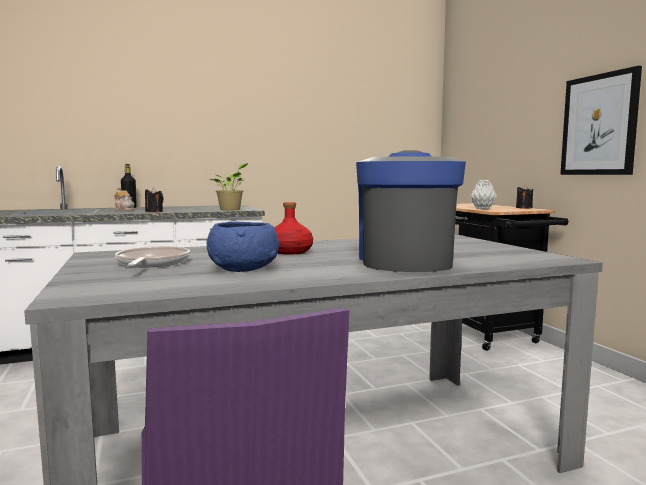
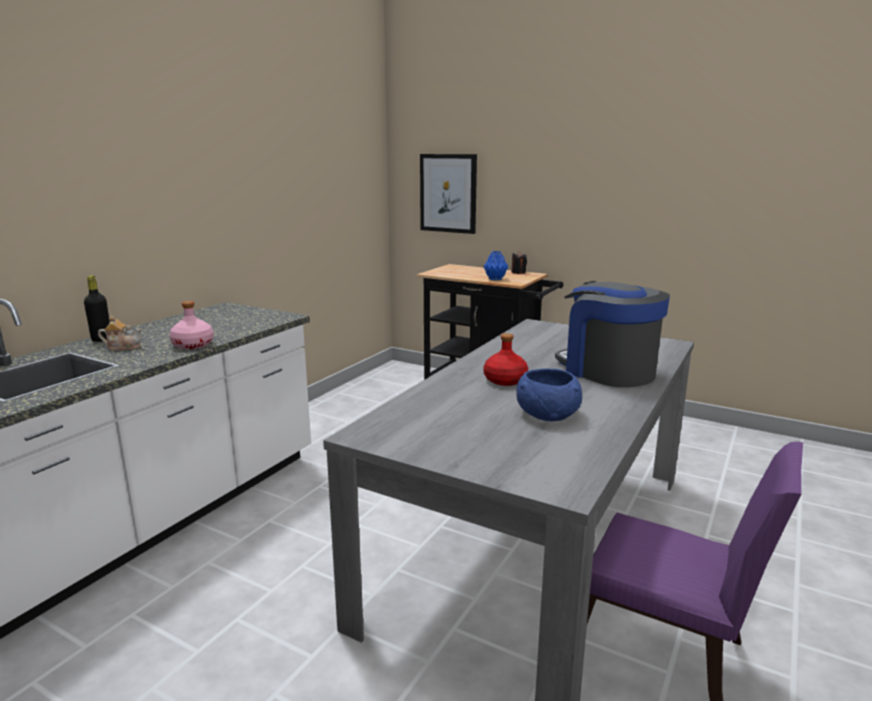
camera: 40 degrees left, 10 degrees up
frying pan [115,247,190,267] -> none
black candle [145,188,164,212] -> pink bottle [169,301,214,349]
potted plant [210,163,248,210] -> none
grey vase [470,180,497,209] -> blue vase [484,251,508,280]
picture [560,66,642,175] -> picture moved to [420,154,477,234]

